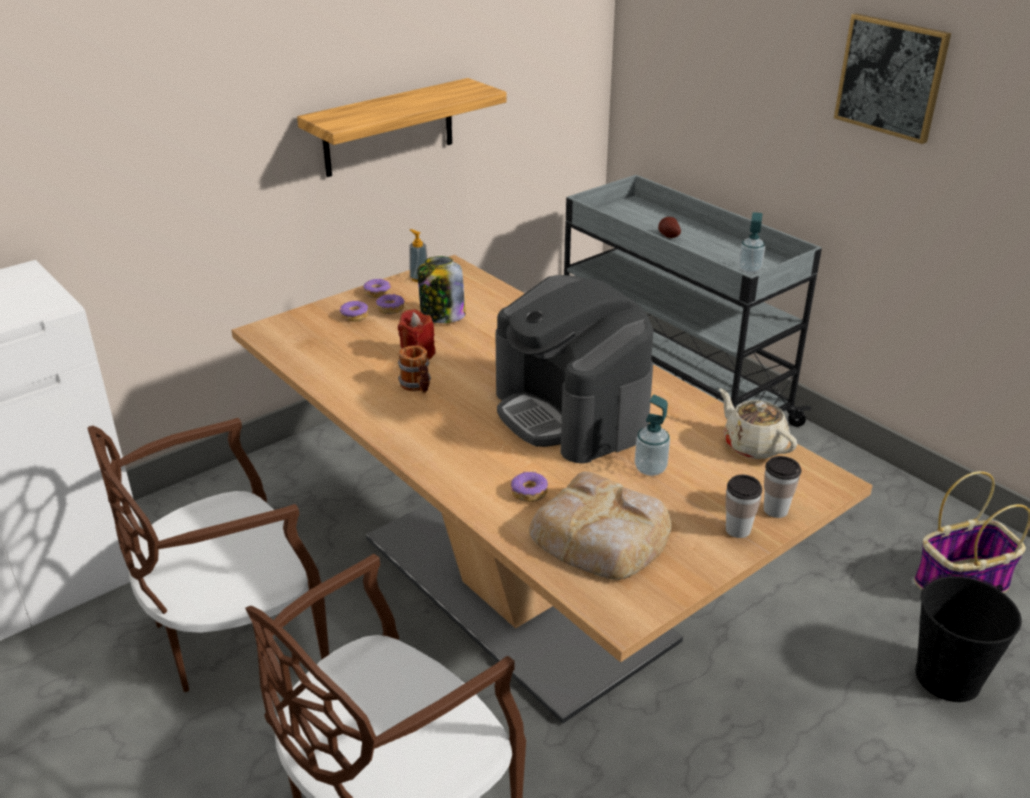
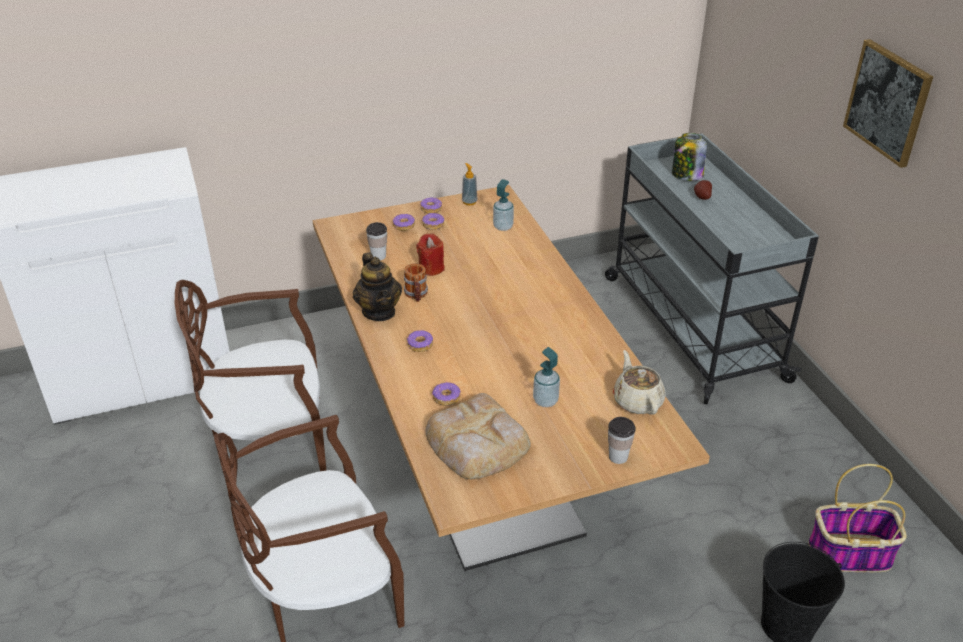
camera: 20 degrees right, 5 degrees up
shelf [297,78,506,177] -> none
jar [418,256,465,323] -> jar moved to [672,133,707,181]
coffee machine [495,275,653,463] -> none
cup [726,475,762,538] -> cup moved to [366,222,387,260]
soap dispenser [739,212,765,273] -> soap dispenser moved to [493,179,514,231]
none -> teapot [353,252,402,321]
none -> donut [407,330,433,352]

